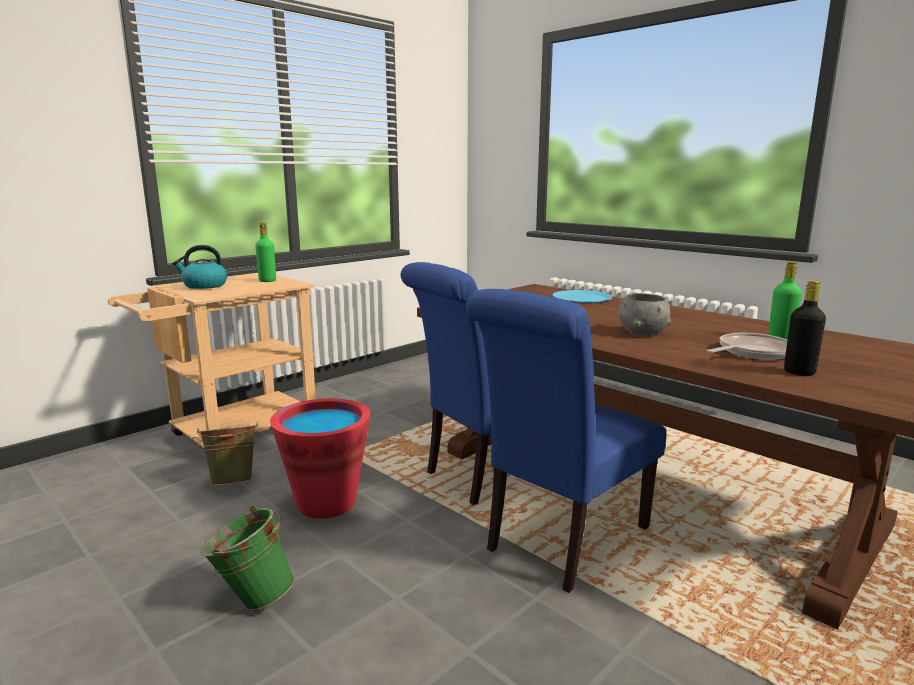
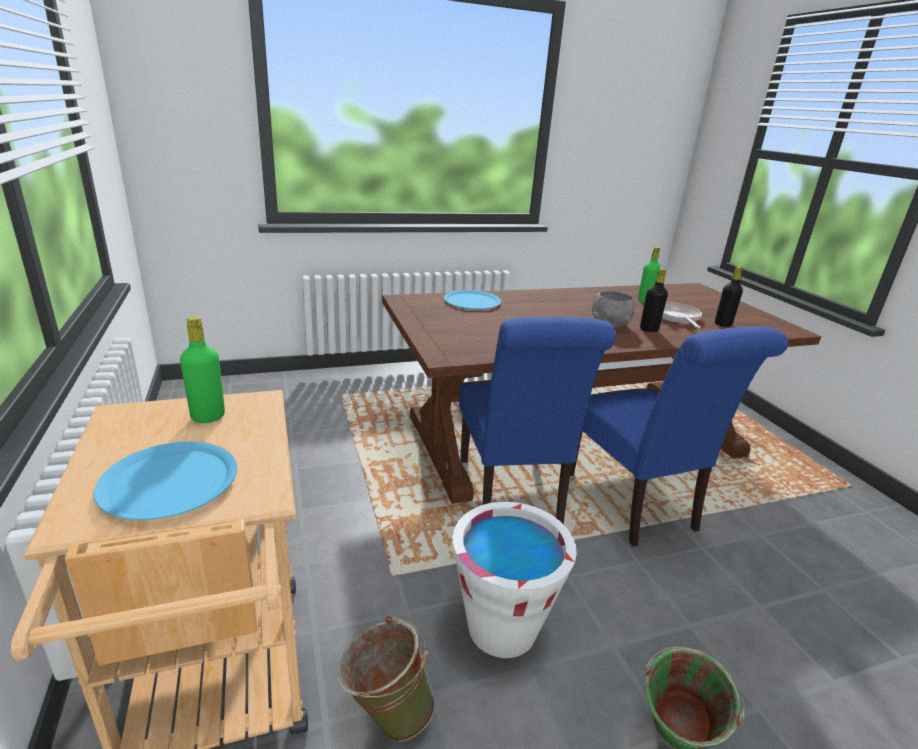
camera: 65 degrees left, 10 degrees up
kettle [172,245,227,289] -> blue plate [94,442,237,520]
red bucket [270,398,370,519] -> white bucket [453,502,577,658]
none -> black bottle [640,268,668,332]

